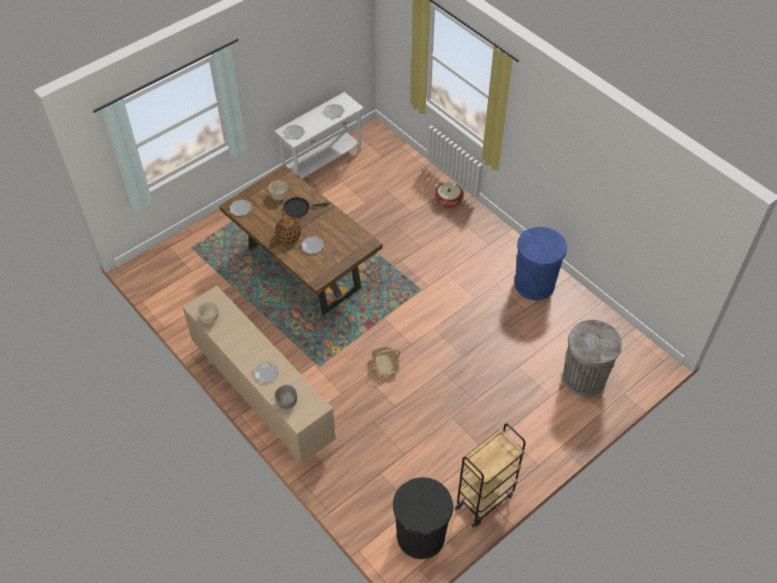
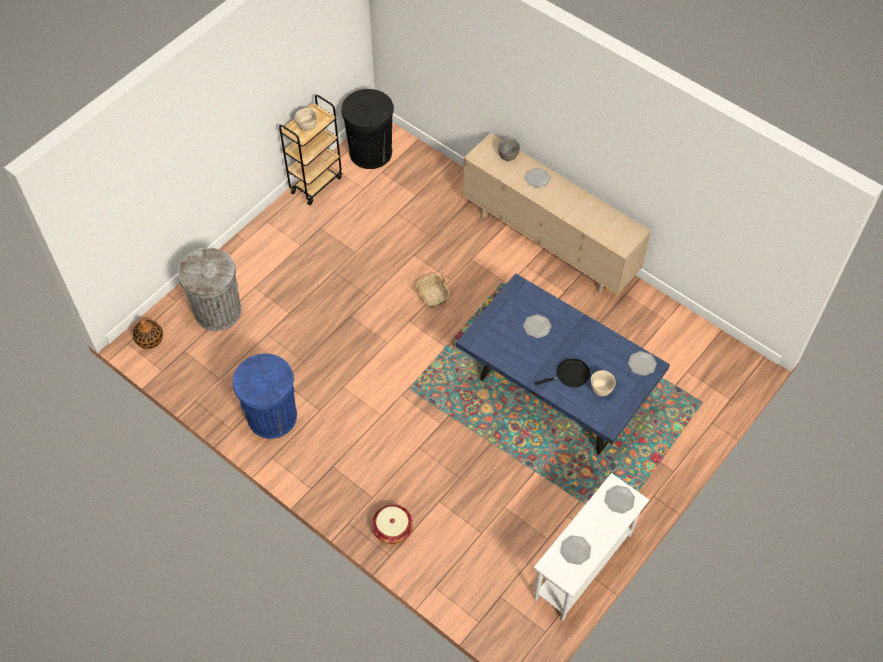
camera: 170 degrees right, 5 degrees up
beige bowl [197,301,219,324] -> beige bowl moved to [295,108,317,131]
brown dining table [219,165,383,315] -> blue dining table [456,273,670,455]
vase [275,216,301,243] -> vase moved to [133,320,163,349]

